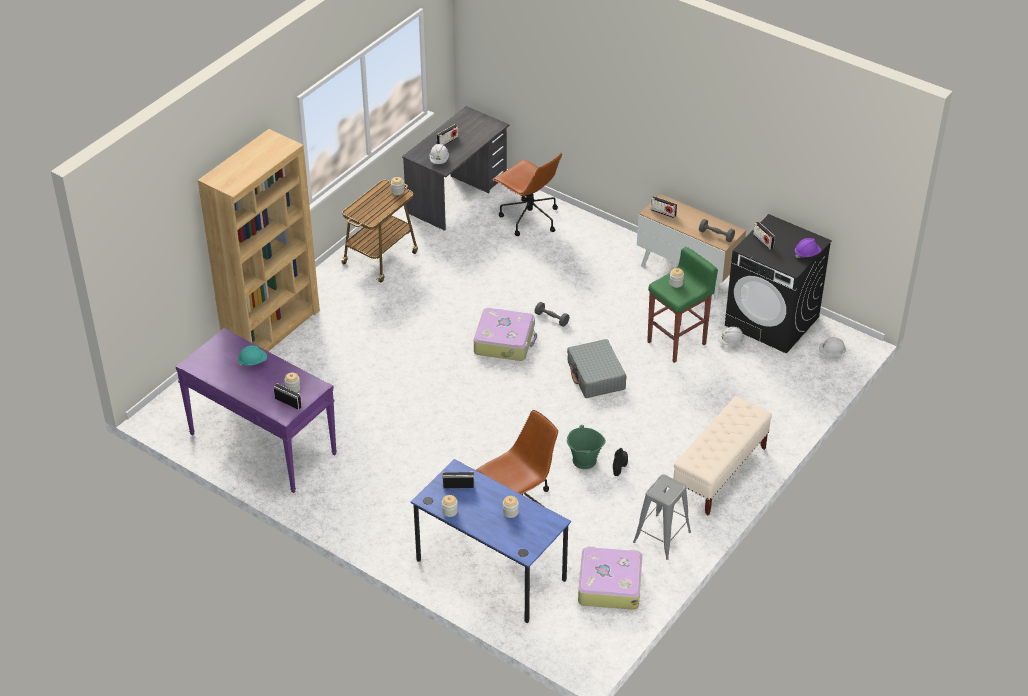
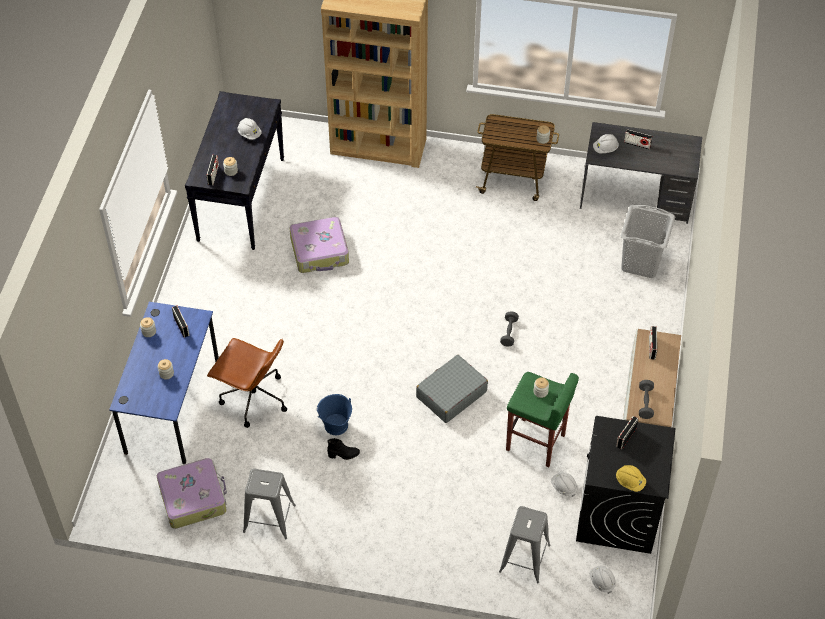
camera: 65 degrees right, 10 degrees up
purple console table [175,328,337,493] -> black console table [185,91,284,250]
turquoise hard hat [238,345,267,366] -> white hard hat [238,118,262,140]
suitcase [474,308,537,361] -> suitcase moved to [290,217,349,273]
brown office chair [493,152,562,236] -> grey laundry basket [621,205,675,278]
green bucket [567,425,606,469] -> blue bucket [317,394,352,435]
beige bench [673,396,772,515] -> none
purple hard hat [795,238,821,258] -> yellow hard hat [616,465,646,492]
none -> grey stool [499,506,551,584]

